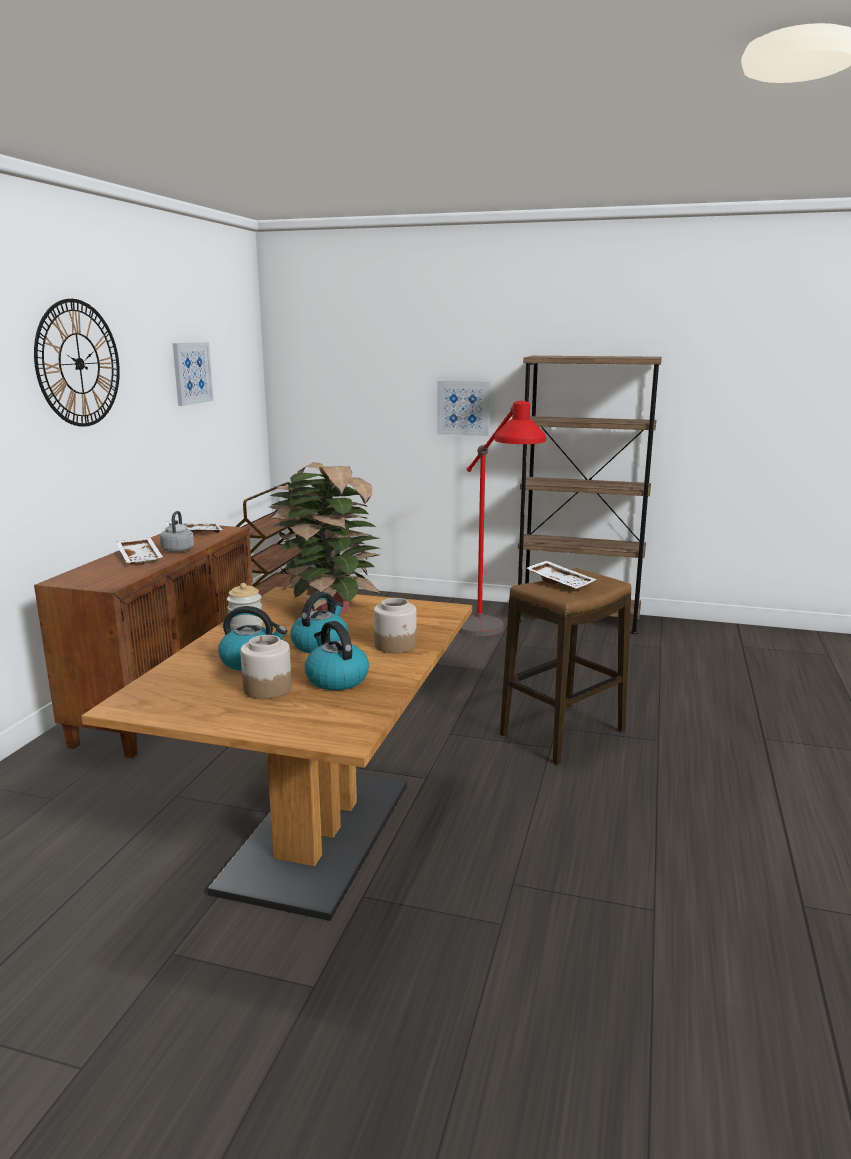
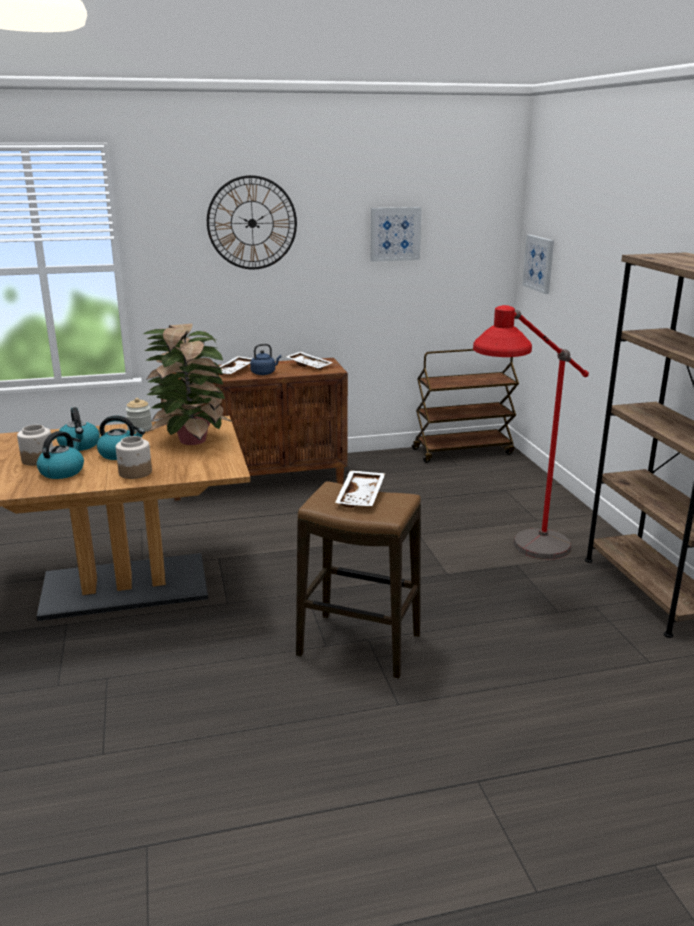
camera: 60 degrees right, 5 degrees up
grey kettle [160,511,194,553] -> blue kettle [250,344,282,375]
picture [437,381,490,436] -> picture moved to [522,235,554,294]

